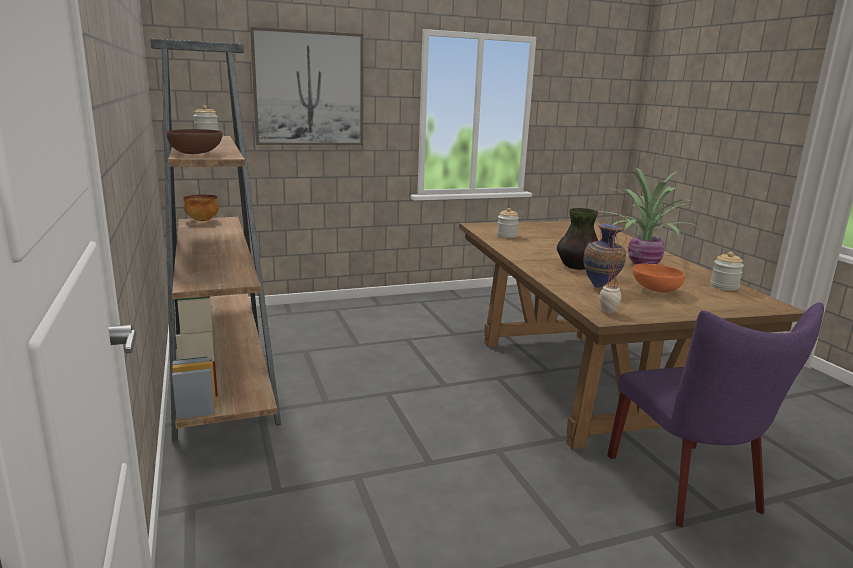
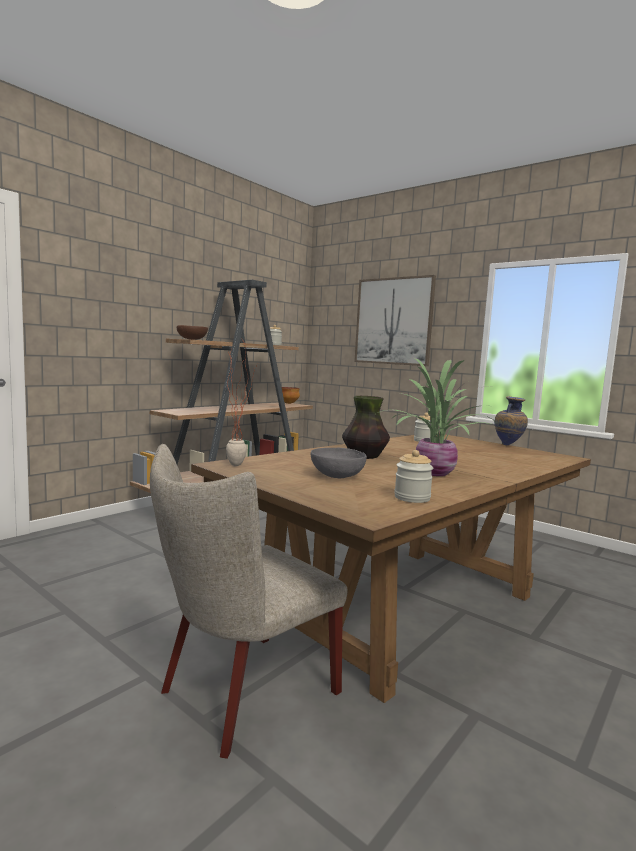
camera: 60 degrees right, 10 degrees down
vase [583,224,626,288] -> vase moved to [495,396,528,445]
purple chair [607,302,824,527] -> beige chair [150,444,347,759]
orange bowl [632,263,685,292] -> grey bowl [311,448,367,478]

